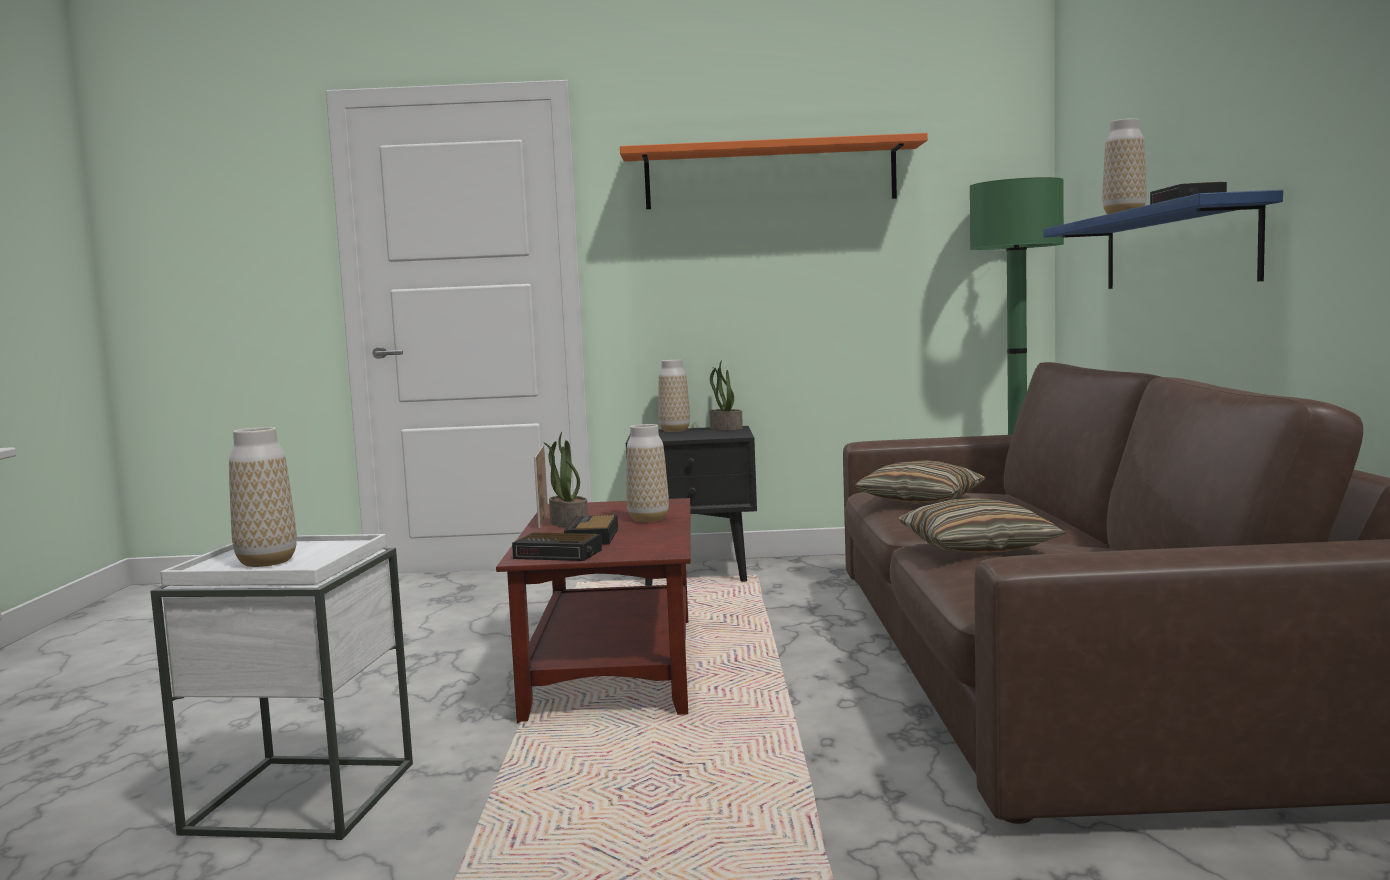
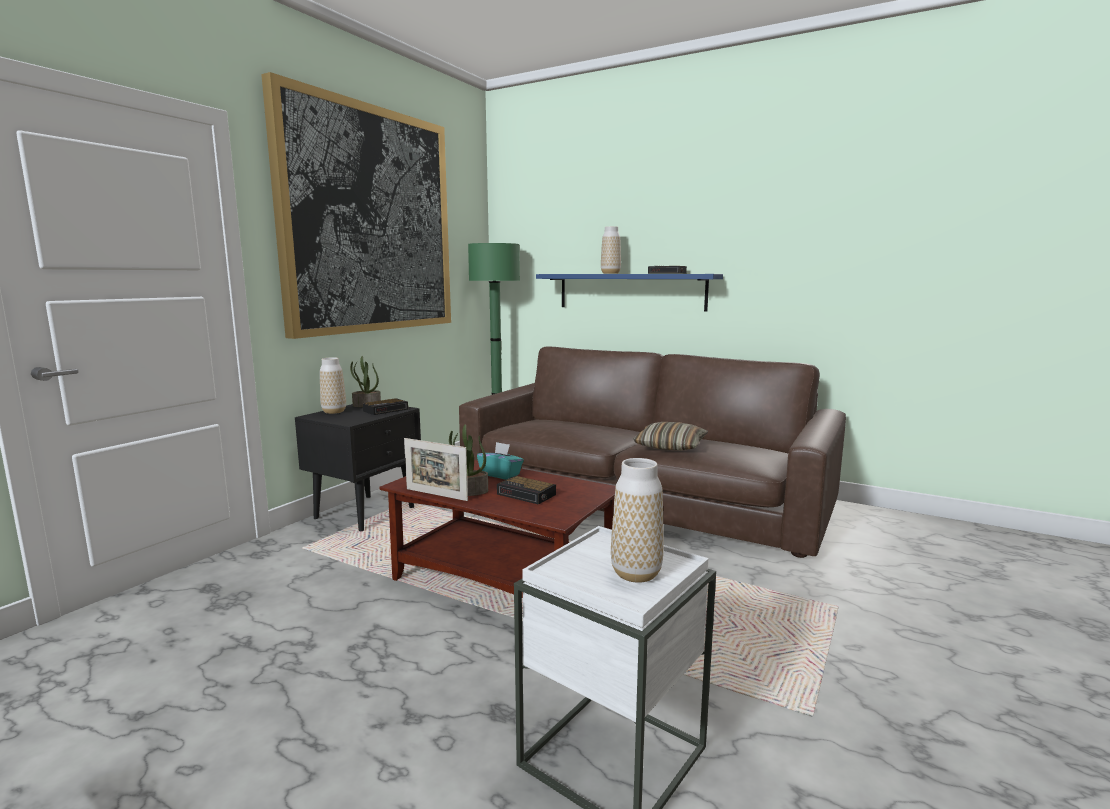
camera: 60 degrees left, 5 degrees up
alarm clock [512,533,602,561] -> alarm clock moved to [363,398,408,415]
orange shelf [620,133,928,209] -> picture [261,72,451,339]
vase [626,424,669,522] -> turquoise tissue box [477,442,524,480]
pillow [855,460,986,504] -> none

